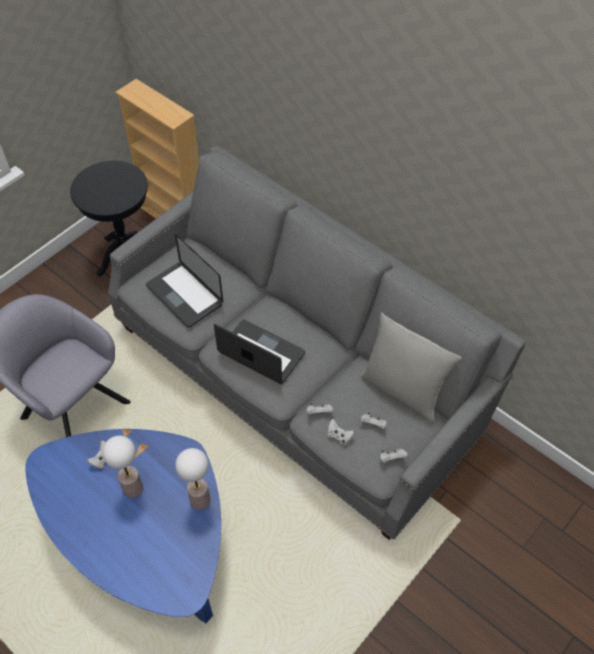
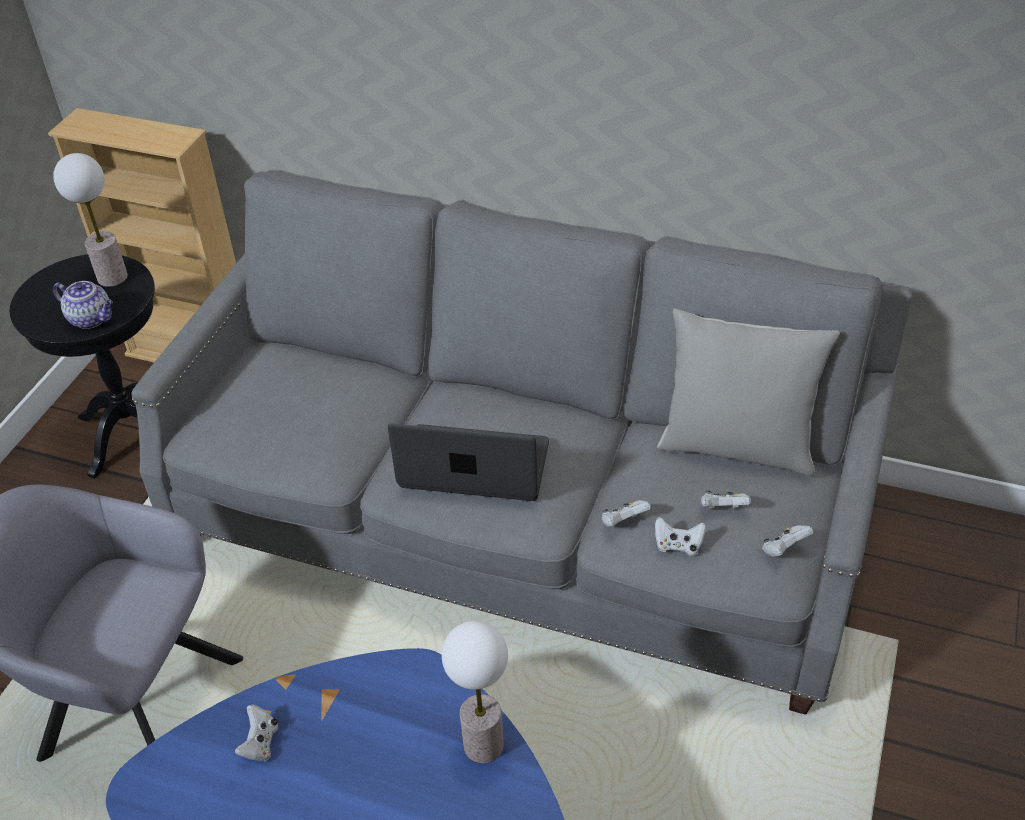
camera: 20 degrees left, 10 degrees down
table lamp [102,436,143,498] -> table lamp moved to [53,153,128,287]
laptop [146,234,223,327] -> none
none -> teapot [53,281,113,329]

